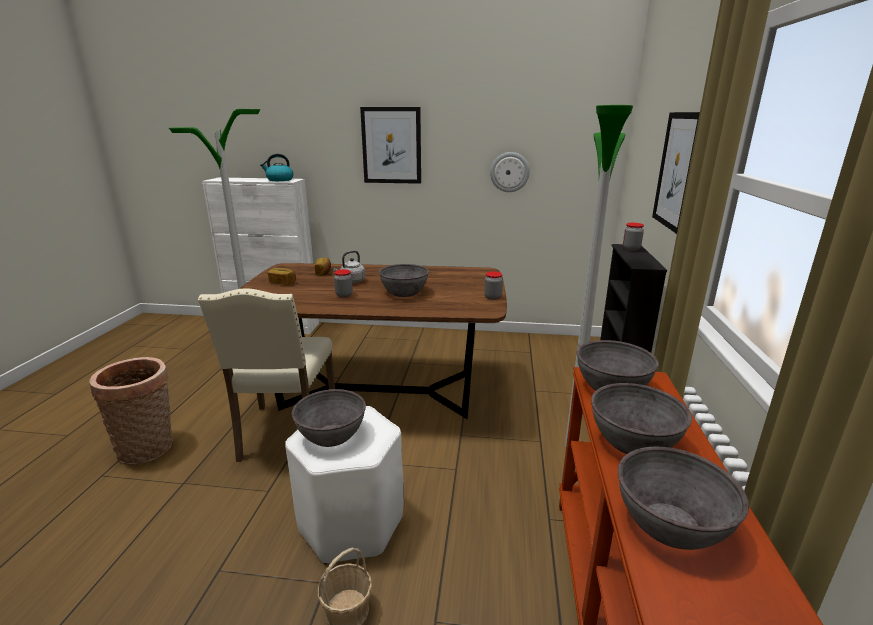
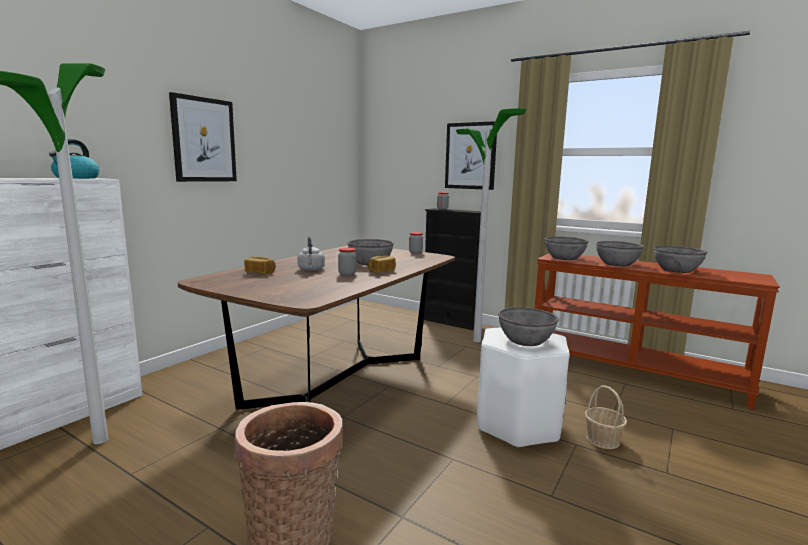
camera: 65 degrees left, 10 degrees down
beige chair [198,288,335,462] -> none
bread [268,268,296,285] -> bread moved to [368,255,396,273]
wall clock [490,152,530,192] -> none

